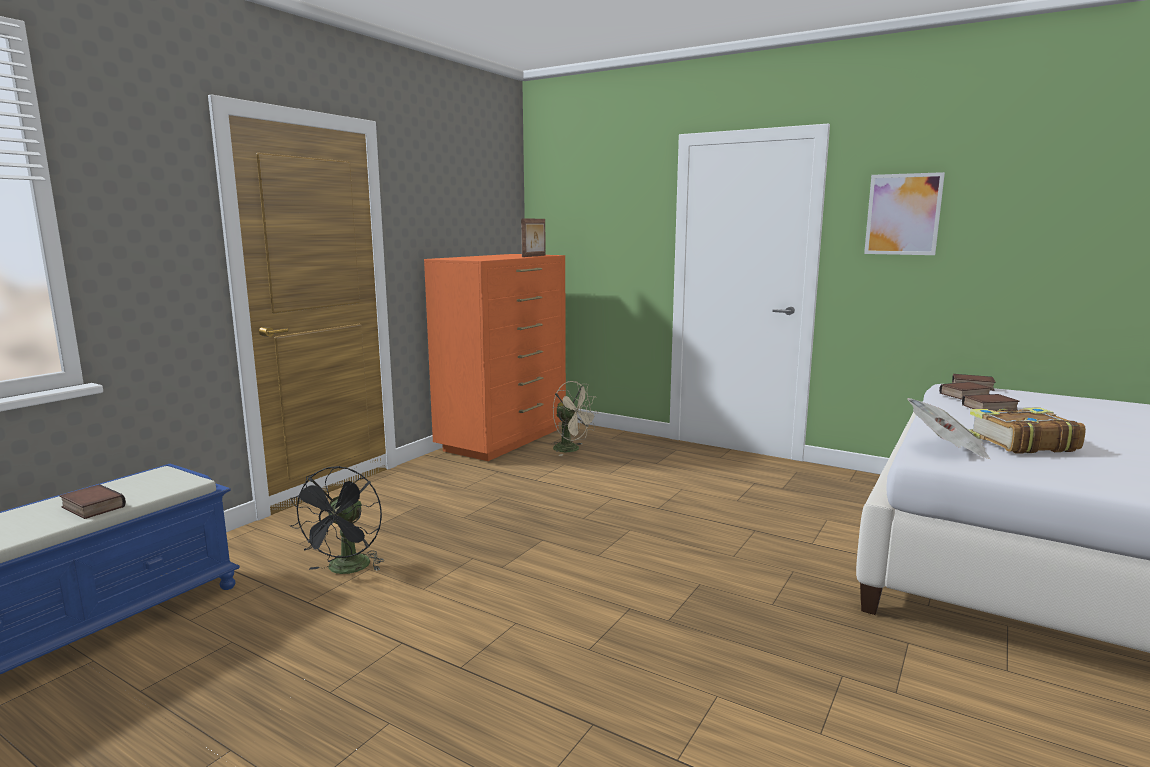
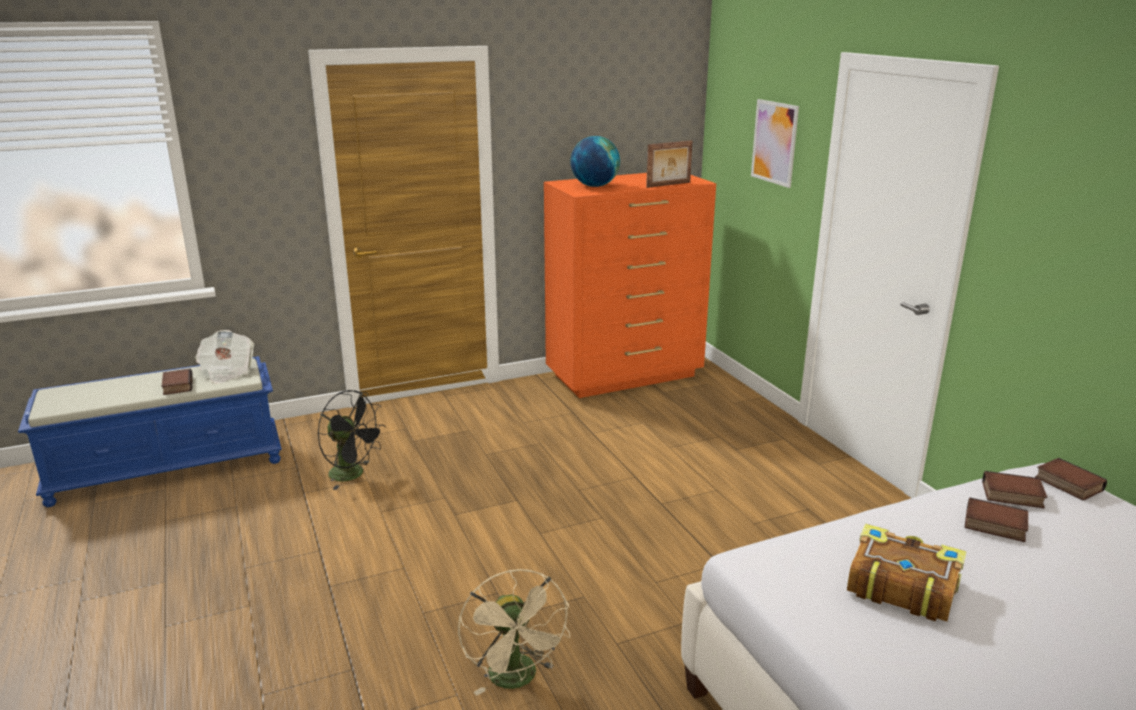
camera: 35 degrees right, 10 degrees up
black fan [289,466,385,574] -> black fan turned 105 degrees counterclockwise [317,390,385,490]
beige fan [553,381,599,456] -> beige fan moved to [458,569,570,695]
picture [864,172,945,255] -> picture moved to [751,99,799,188]
newspaper [907,398,990,459] -> newspaper moved to [195,330,254,384]
none -> globe [570,136,620,187]

